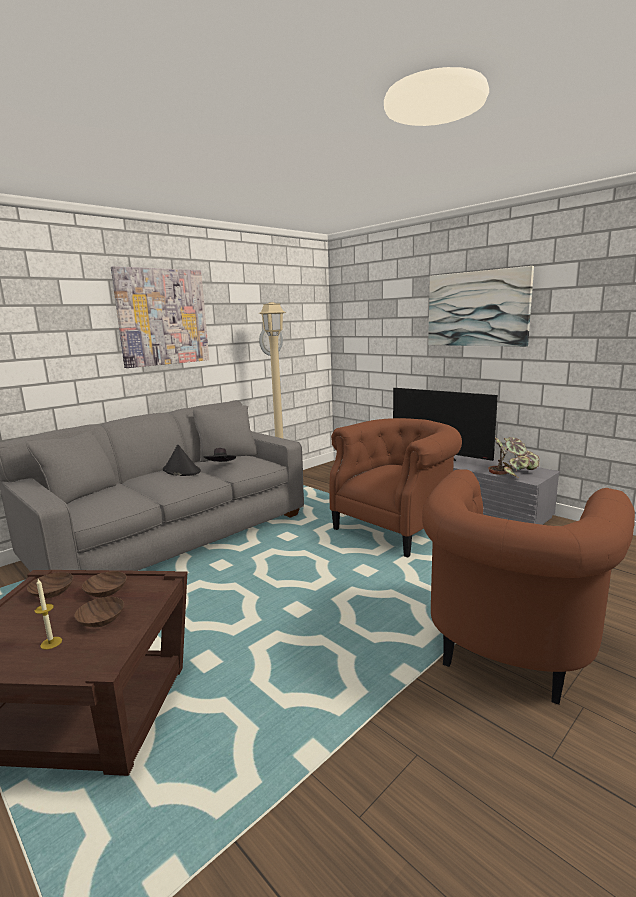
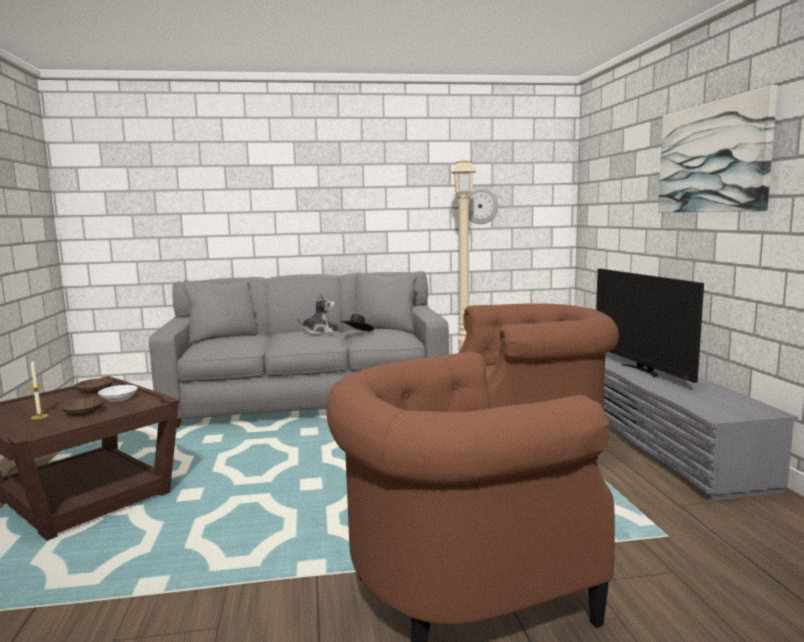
camera: 35 degrees right, 5 degrees down
brown bowl [82,571,127,597] -> white bowl [98,385,138,402]
picture [111,266,209,368] -> none
black hat [163,444,201,476] -> plush toy [297,292,335,335]
potted plant [488,437,540,478] -> none

